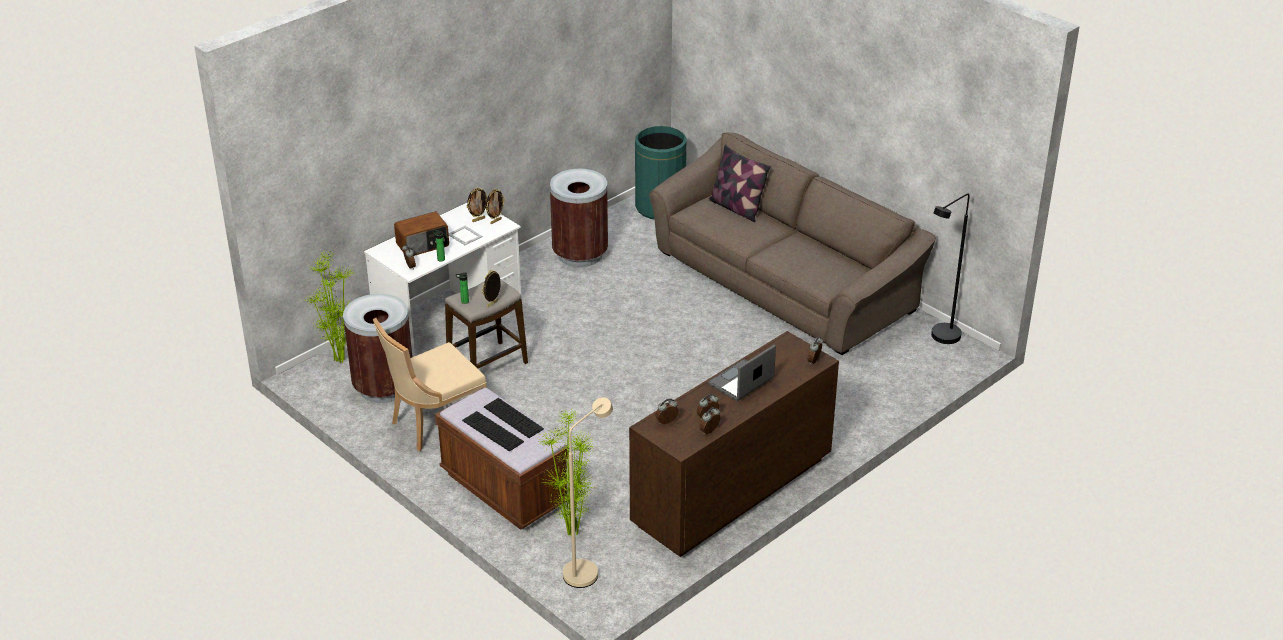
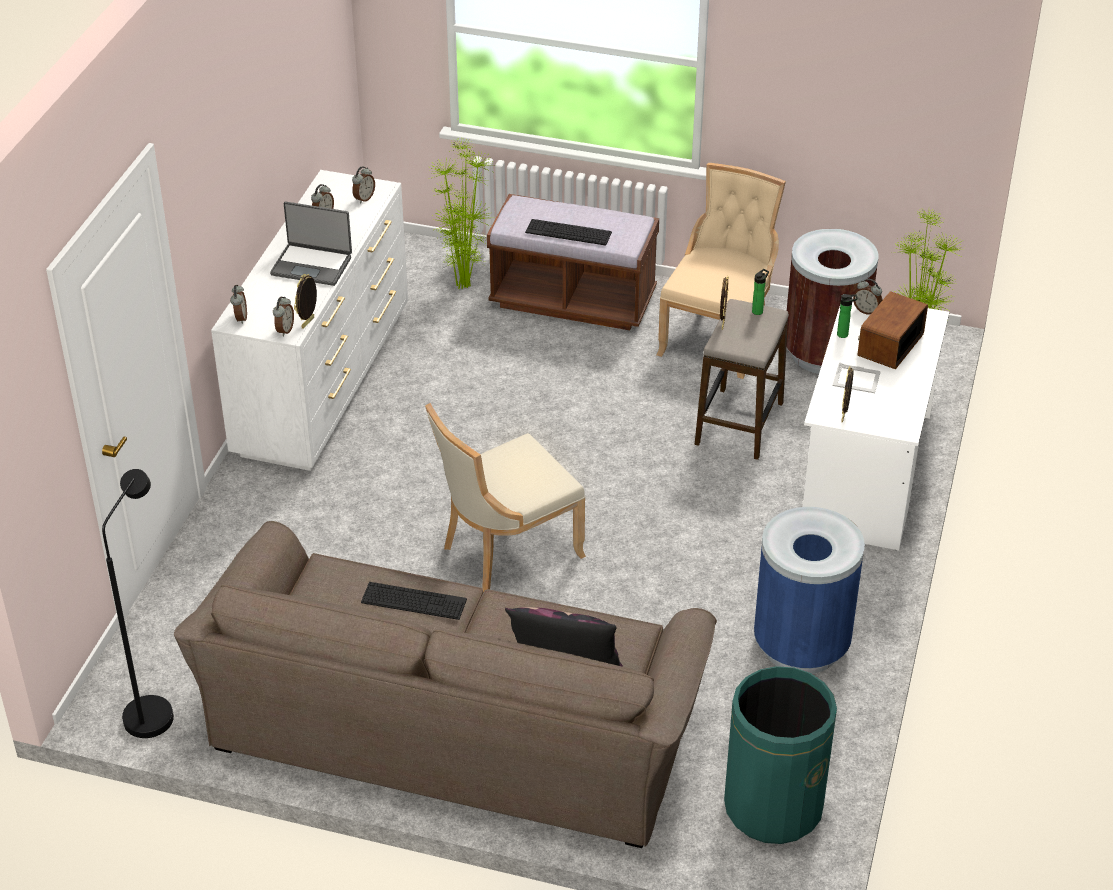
camera: 150 degrees right, 5 degrees up
keyboard [462,411,524,451] -> keyboard moved to [361,582,467,620]
picture frame [467,187,488,222] -> picture frame moved to [294,274,317,329]
brown trash can [550,169,608,267] -> blue trash can [754,507,865,674]
beige floor lamp [563,397,613,588] -> none
brown dresser [629,331,839,557] -> white dresser [211,170,408,471]
alarm clock [700,407,720,434] -> alarm clock moved to [273,297,294,336]
laptop [708,345,776,401] -> laptop turned 90 degrees clockwise [270,202,352,286]
none -> beige chair [425,403,586,592]

